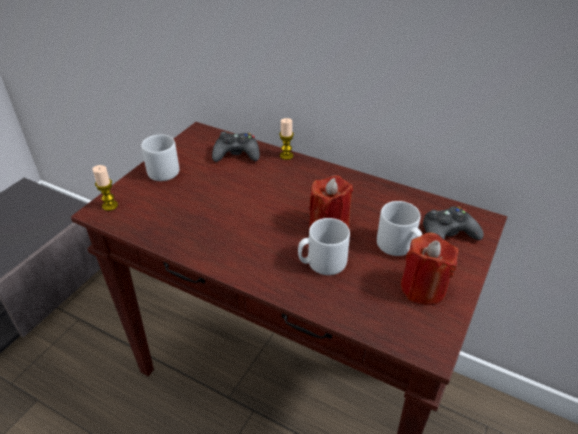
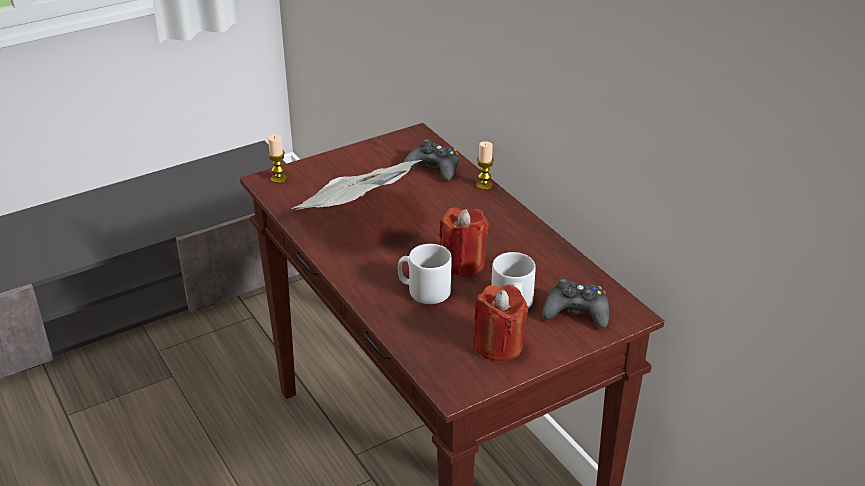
camera: 30 degrees right, 5 degrees down
grey mug [141,135,179,181] -> none
none -> newspaper [291,160,422,209]

